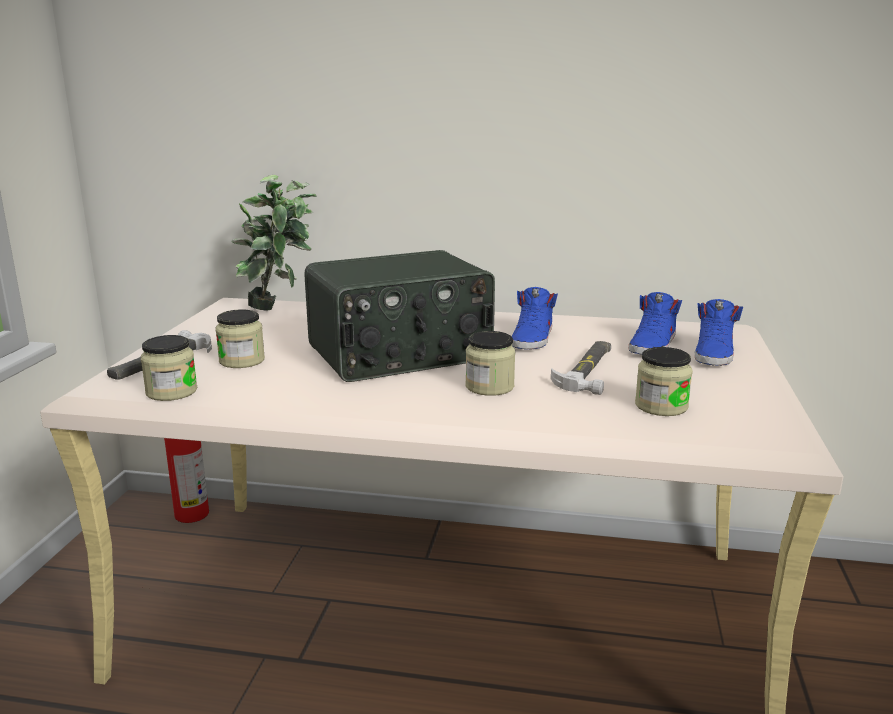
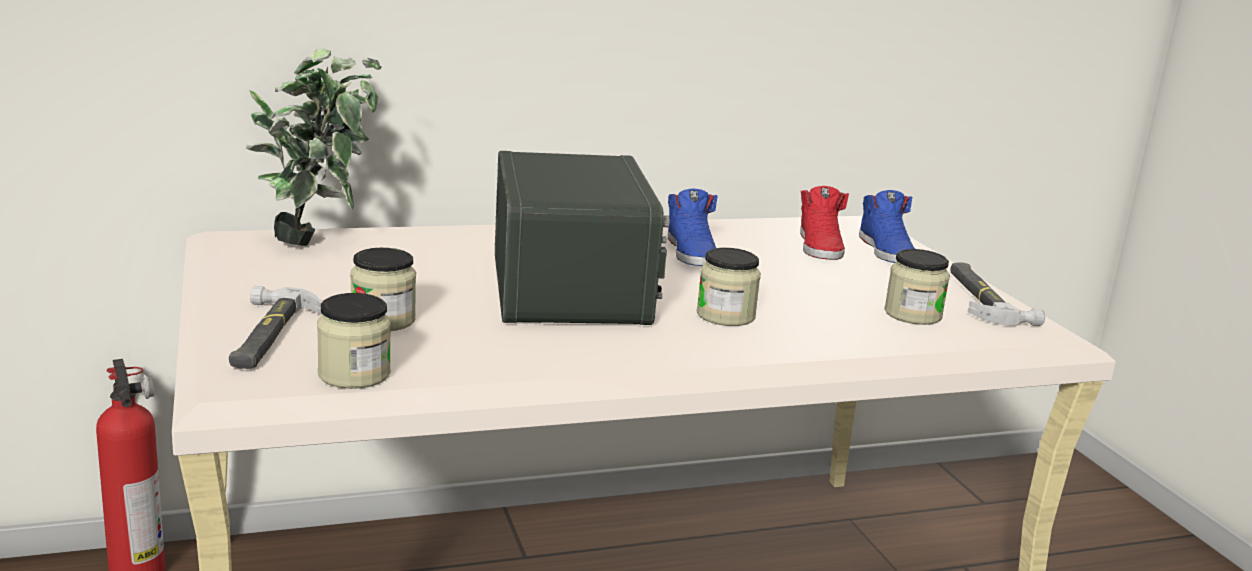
camera: 30 degrees left, 0 degrees up
radio [304,250,495,382] -> radio turned 45 degrees counterclockwise [495,151,670,325]
hammer [551,341,611,395] -> hammer moved to [950,262,1045,326]
blue shoe [629,292,682,355] -> red shoe [800,186,849,260]

